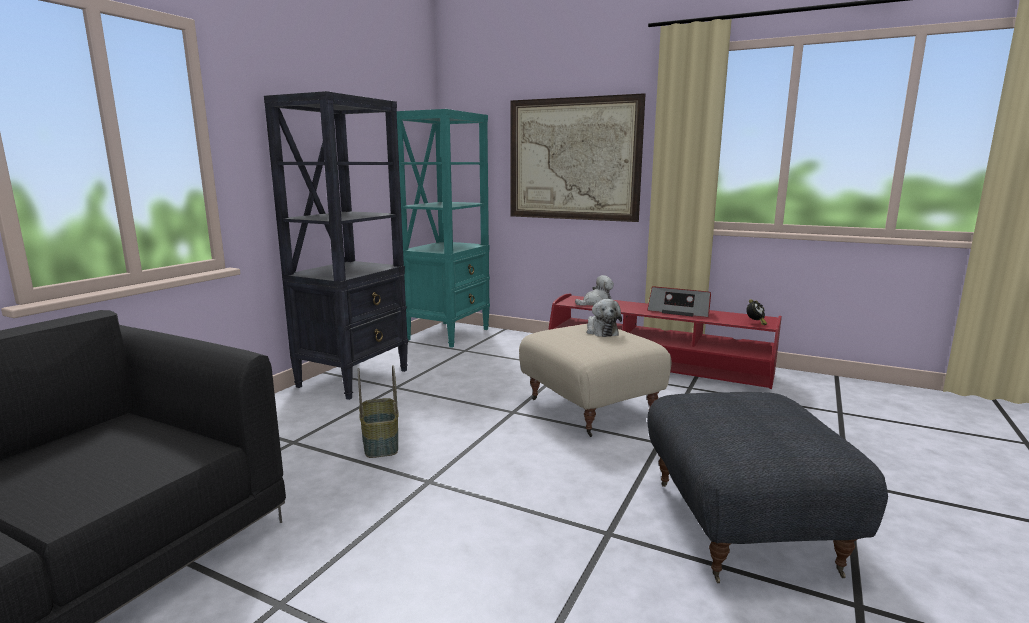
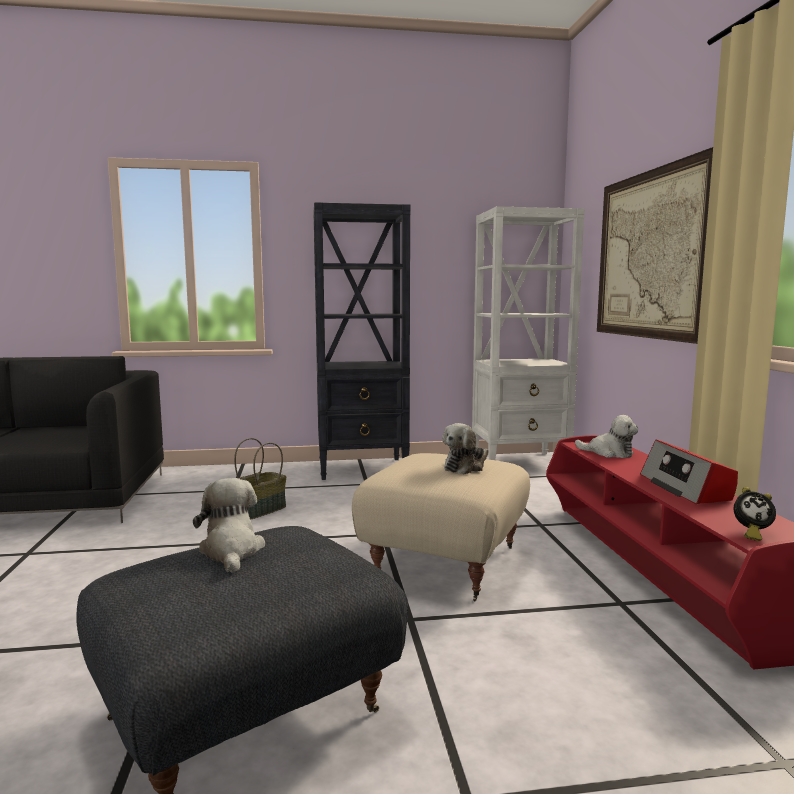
camera: 55 degrees right, 5 degrees down
turquoise bookcase [397,109,490,348] -> white bookcase [472,206,585,460]
none -> plush toy [193,478,265,573]

